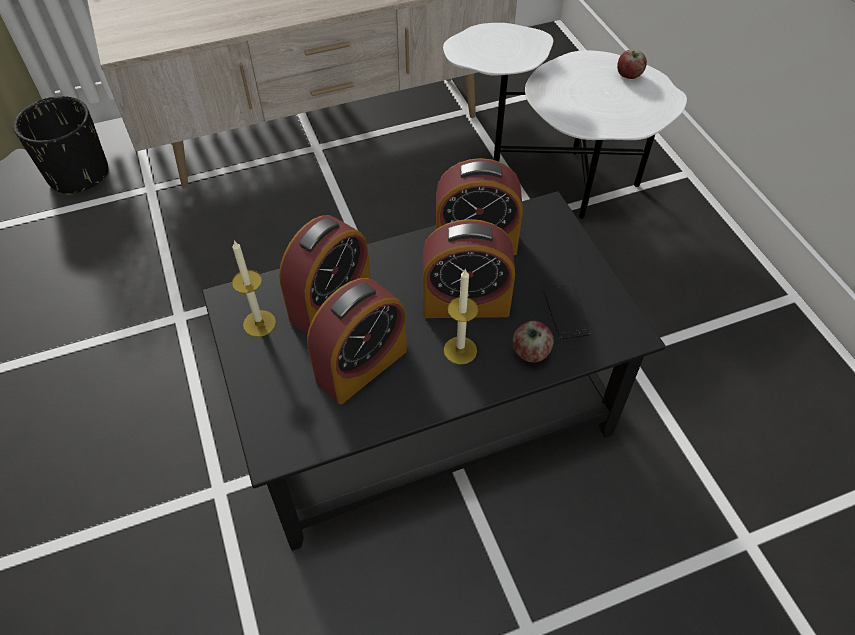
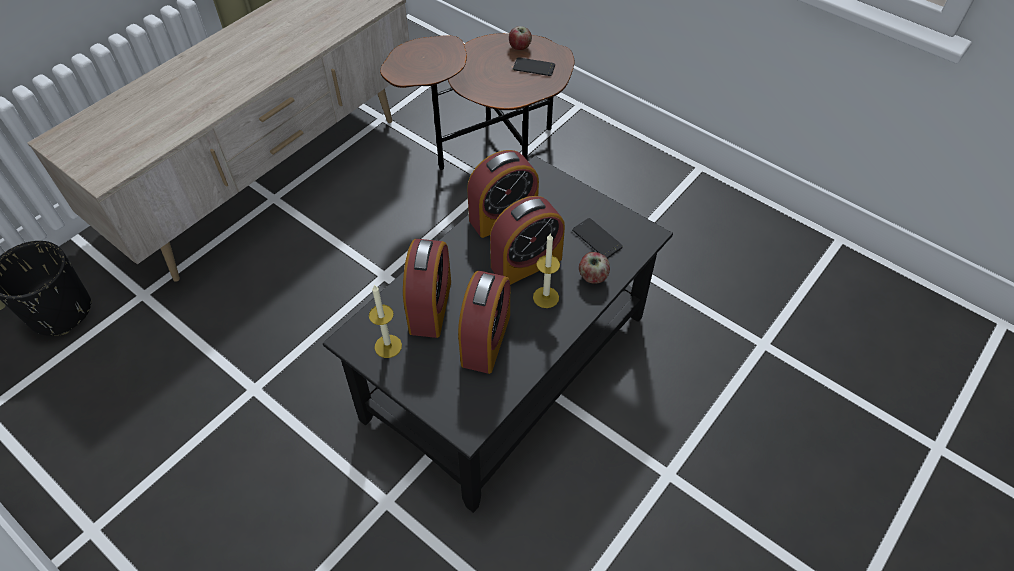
camera: 30 degrees left, 0 degrees up
white side table [443,23,687,219] -> brown side table [380,33,575,170]
none -> phone [513,57,555,76]

